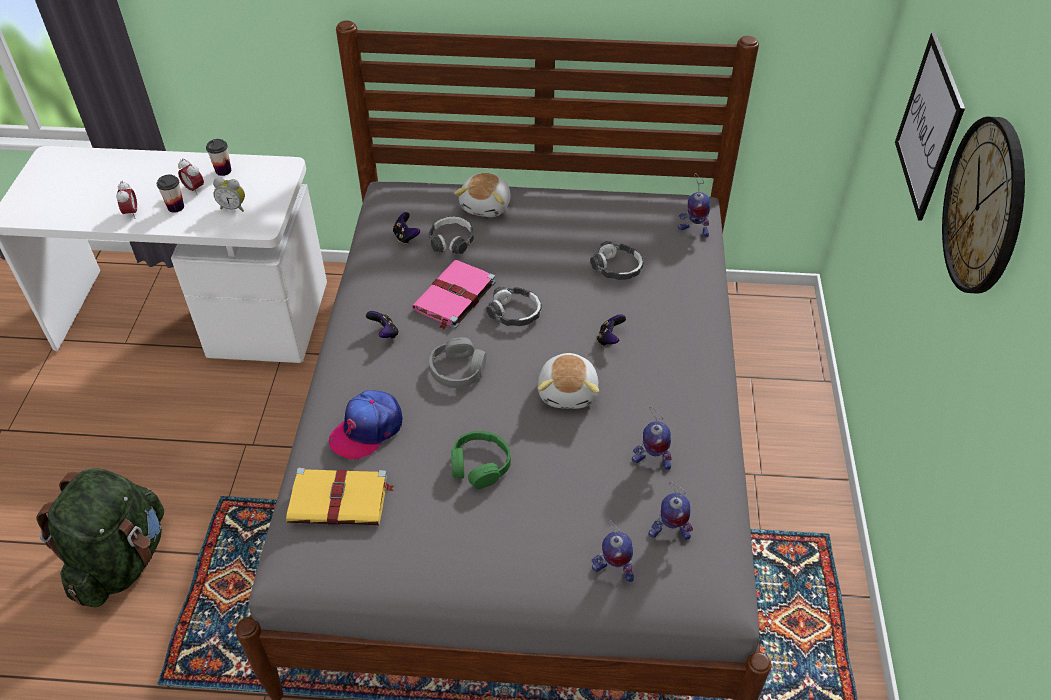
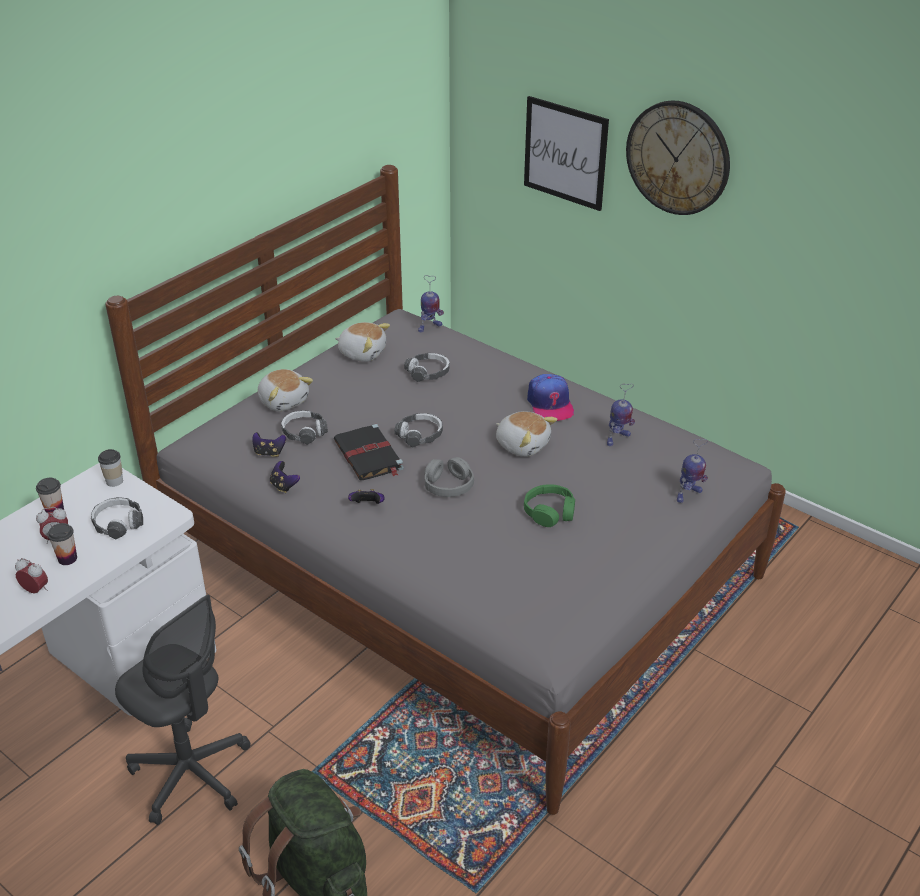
camera: 55 degrees left, 10 degrees down
alarm clock [213,177,245,212] -> headphones [91,497,143,539]
yellow book [286,468,394,525] -> none
cap [329,390,402,460] -> cap moved to [527,374,574,421]
pink book [412,260,496,330] -> black book [334,424,404,480]
game controller [597,314,626,346] -> game controller moved to [270,461,300,493]
toy robot [648,482,693,540] -> none
none -> cup [98,449,123,487]
none -> grey office chair [115,595,250,825]
none -> plush toy [335,322,390,362]

